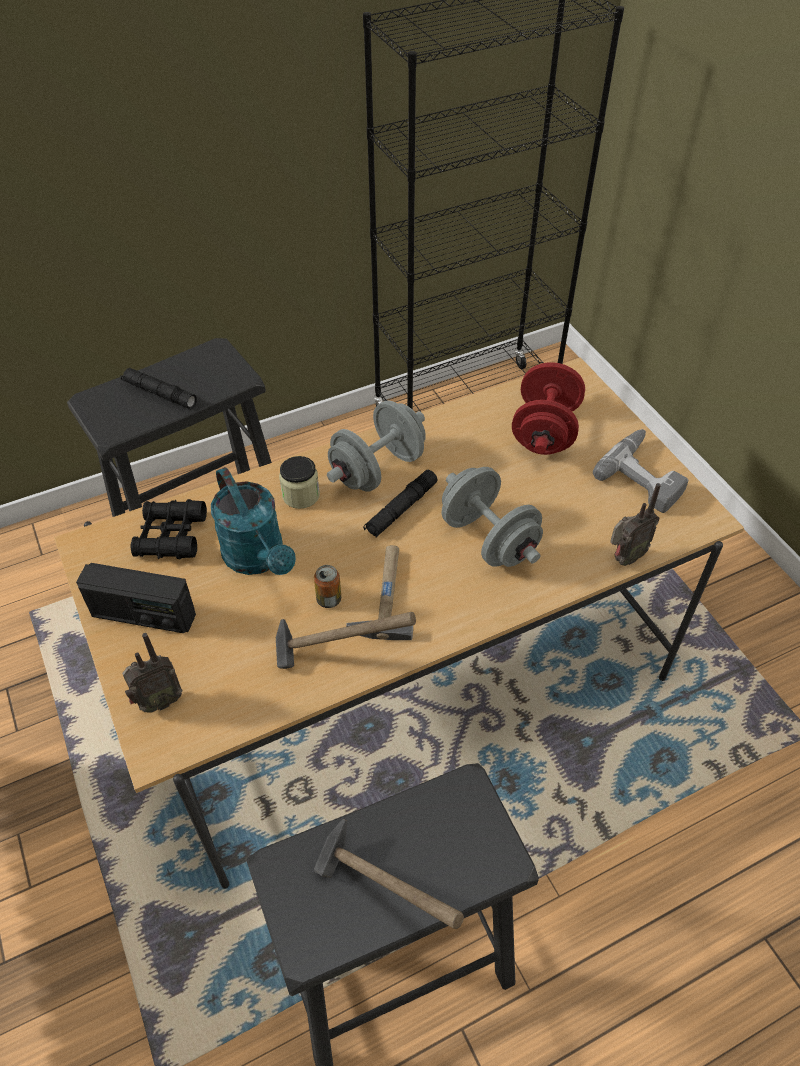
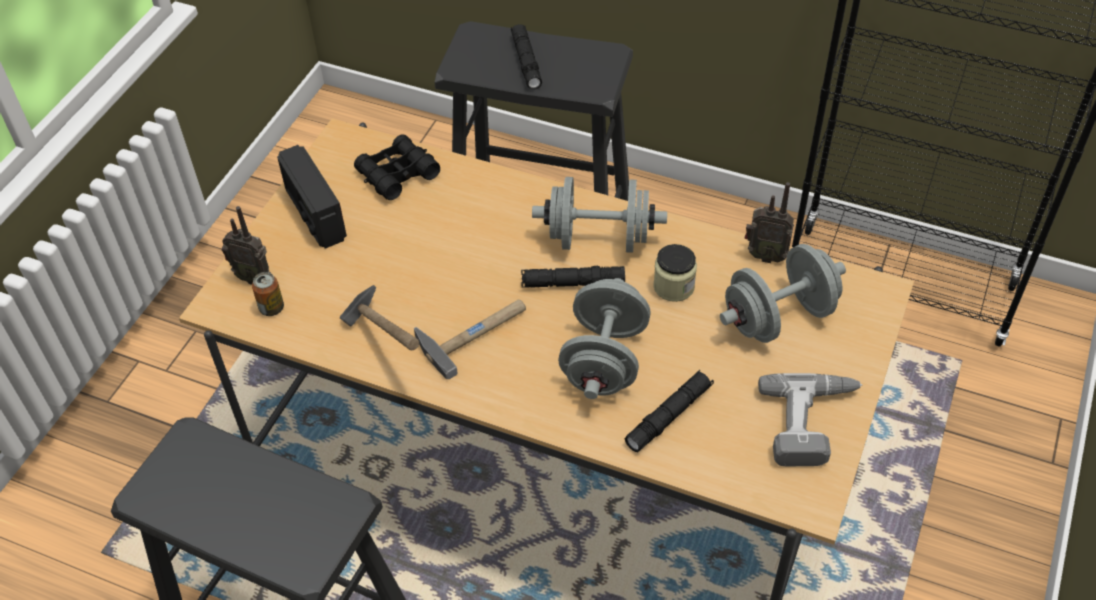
camera: 50 degrees right, 0 degrees up
turquoise watering can [211,467,296,575] -> none
jar [279,456,320,509] -> jar moved to [653,244,697,302]
can [314,565,341,608] -> can moved to [252,272,284,316]
hammer [314,819,464,929] -> none
red dumbbell [512,362,585,455] -> grey dumbbell [720,244,846,343]
radio [610,483,661,566] -> radio moved to [744,182,794,263]
none -> black flashlight [625,370,714,452]

